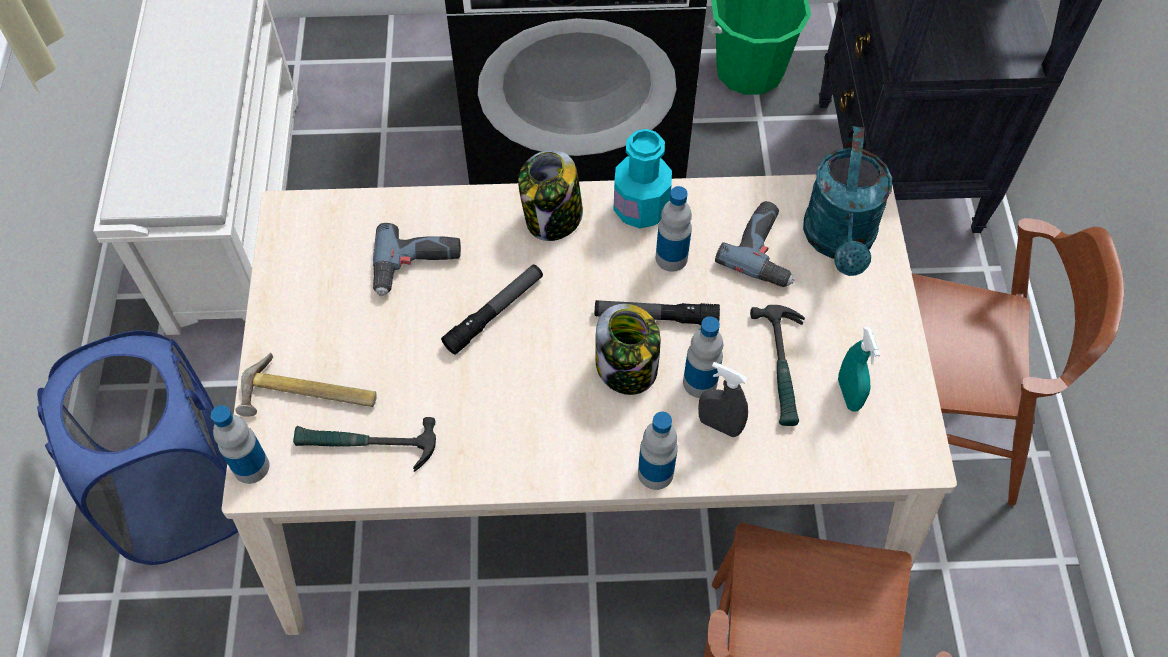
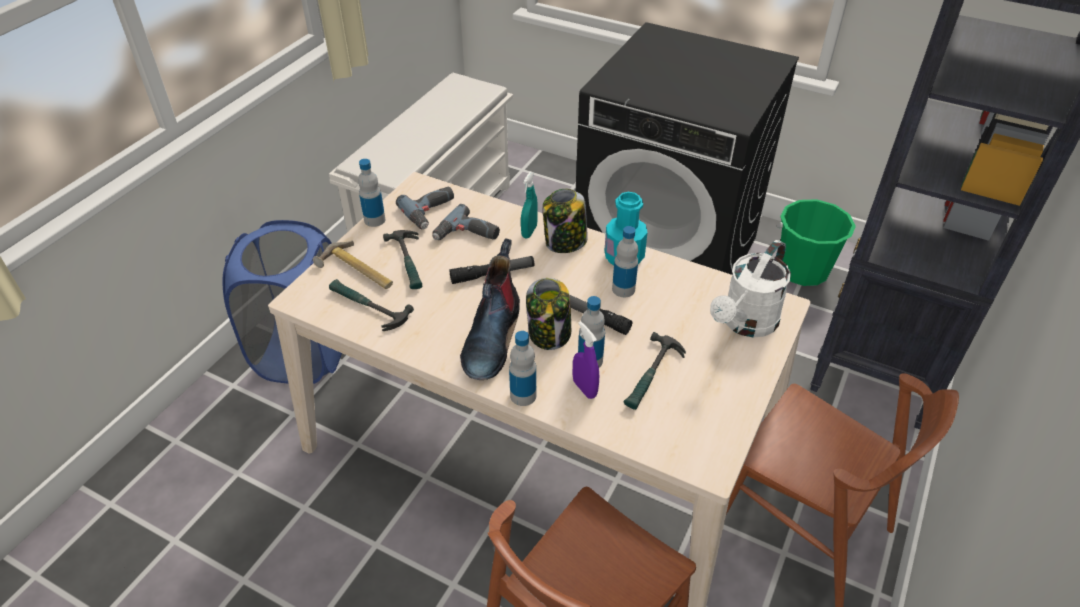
camera: 30 degrees right, 15 degrees down
bottle [211,405,270,484] -> bottle moved to [358,159,385,227]
grey spray bottle [698,362,748,437] -> purple spray bottle [573,321,599,399]
power drill [715,201,794,287] -> power drill moved to [396,186,454,229]
turquoise watering can [803,126,892,276] -> white watering can [710,240,791,338]
turquoise spray bottle [838,326,880,412] -> turquoise spray bottle moved to [521,172,538,238]
none -> hammer [383,230,422,289]
none -> boot [460,238,520,380]

